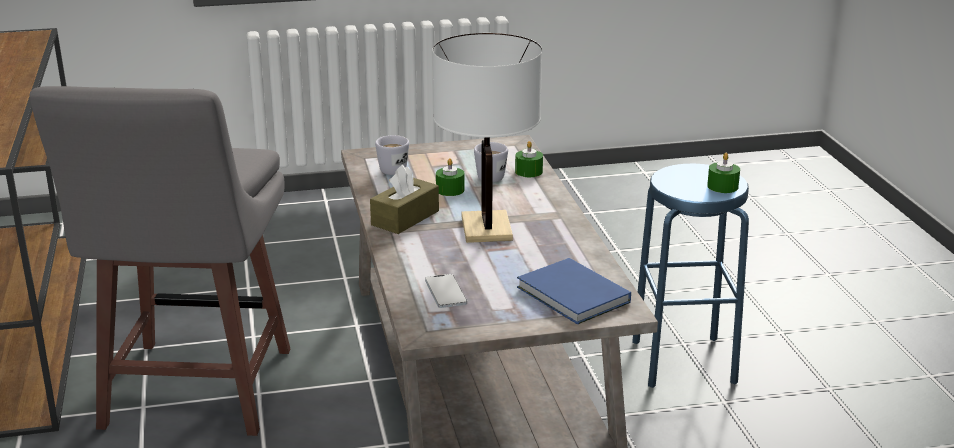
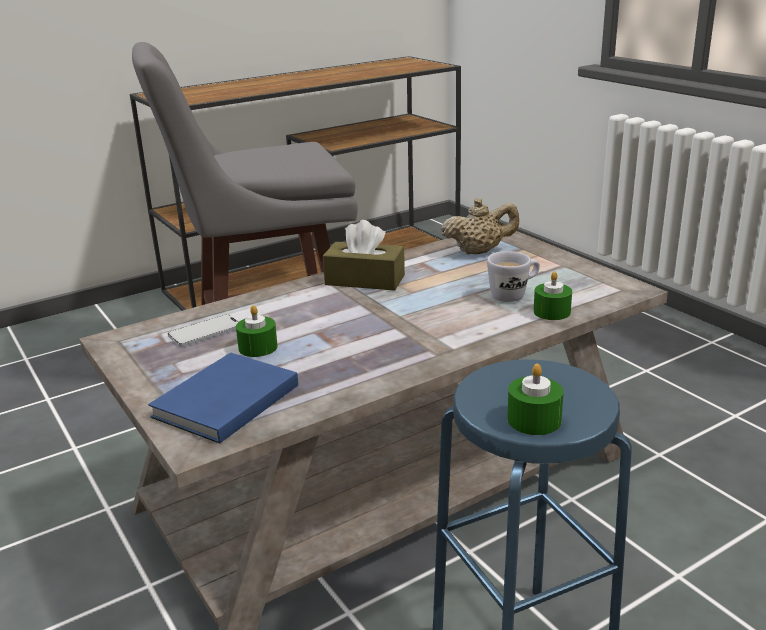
camera: 70 degrees right, 0 degrees up
white mug [375,135,409,175] -> beige teapot [441,198,519,254]
white table lamp [432,33,542,243] -> none
green candle [436,158,465,196] -> green candle moved to [236,305,278,357]

